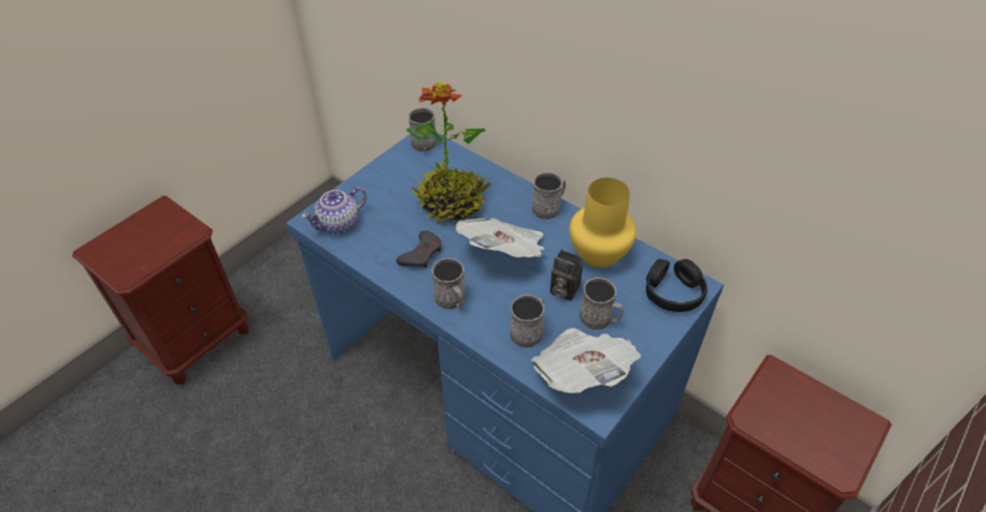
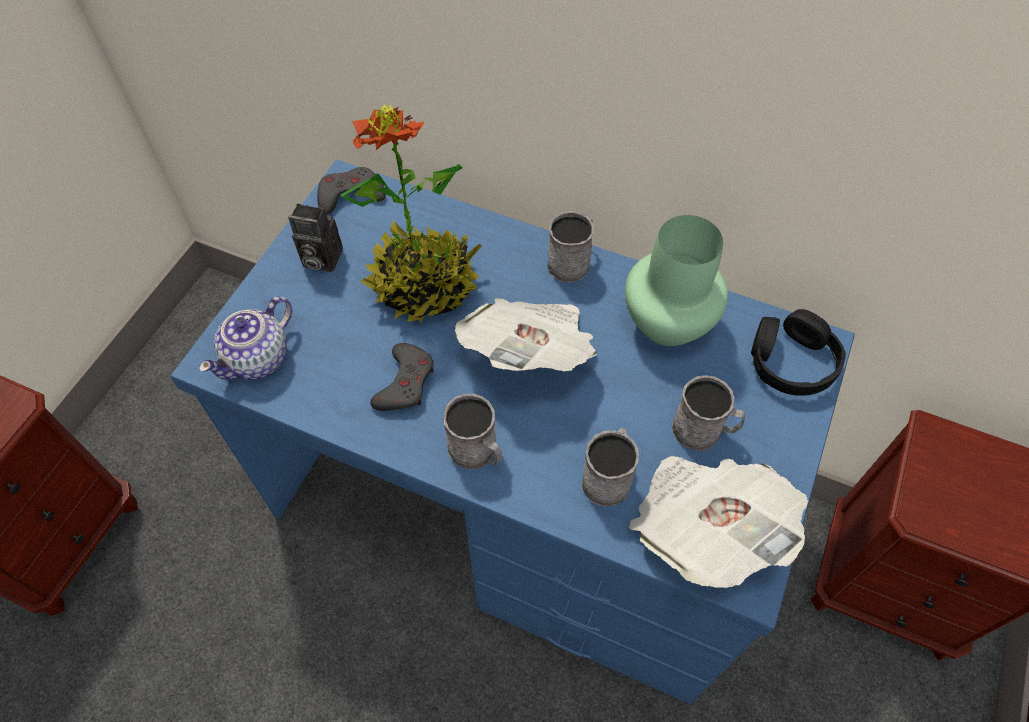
camera: 15 degrees left, 10 degrees up
grey mug [408,108,436,152] -> grey game controller [317,167,386,214]
camera [550,249,583,301] -> camera moved to [288,204,343,272]
yellow vase [569,178,636,268] -> green vase [625,215,728,346]

